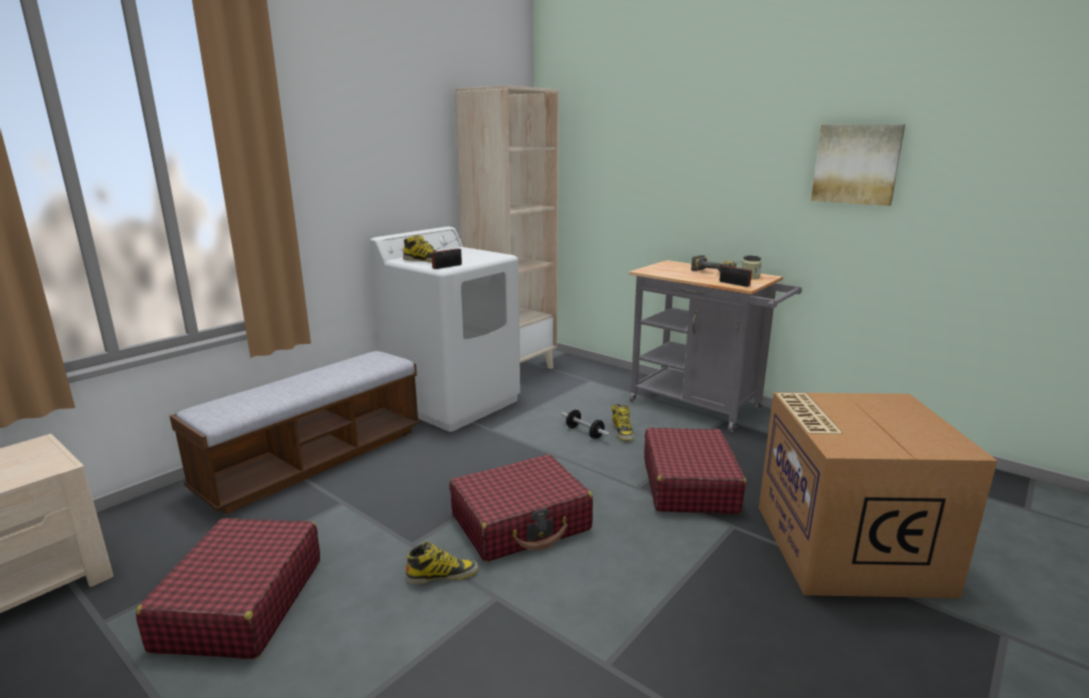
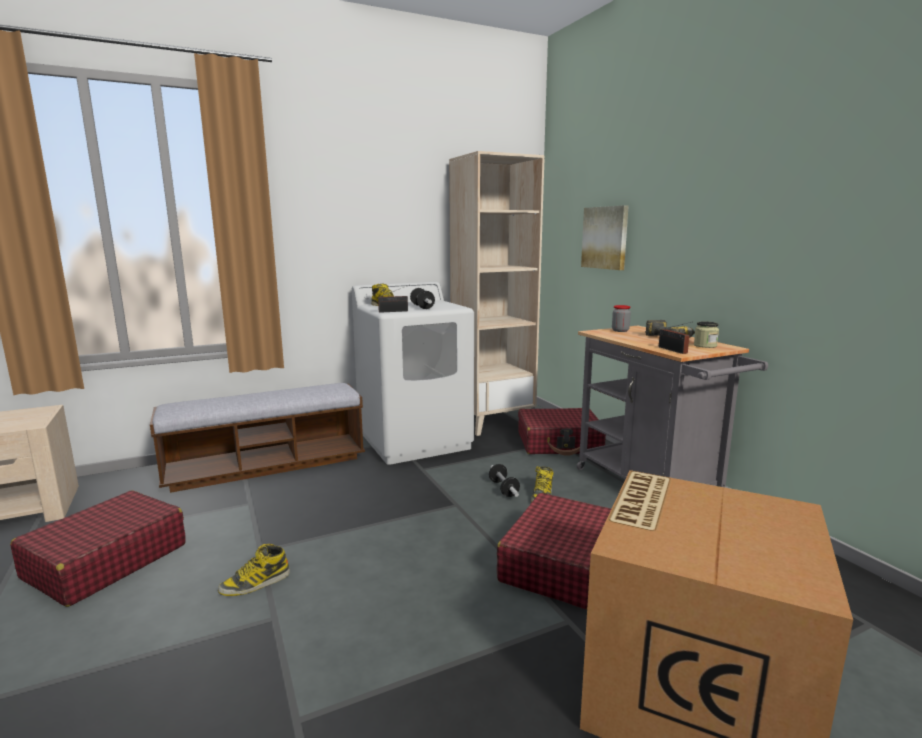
camera: 25 degrees right, 5 degrees down
boot [406,542,479,584] -> boot turned 135 degrees clockwise [218,544,290,596]
red suitcase [450,455,593,562] -> red suitcase moved to [518,408,606,456]
picture [811,124,905,206] -> picture moved to [581,205,629,270]
none -> dumbbell [410,288,435,309]
none -> jar [612,305,631,332]

